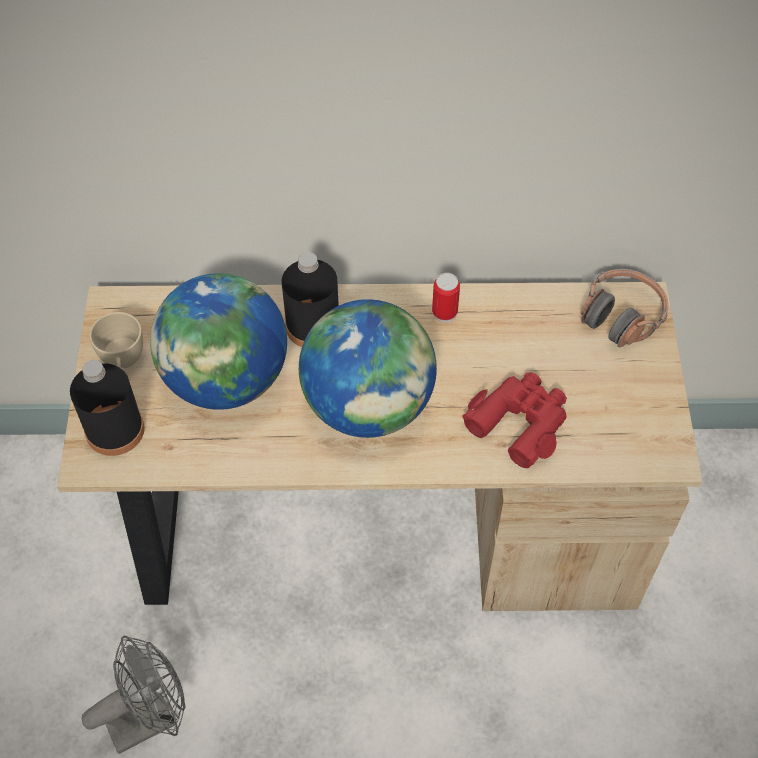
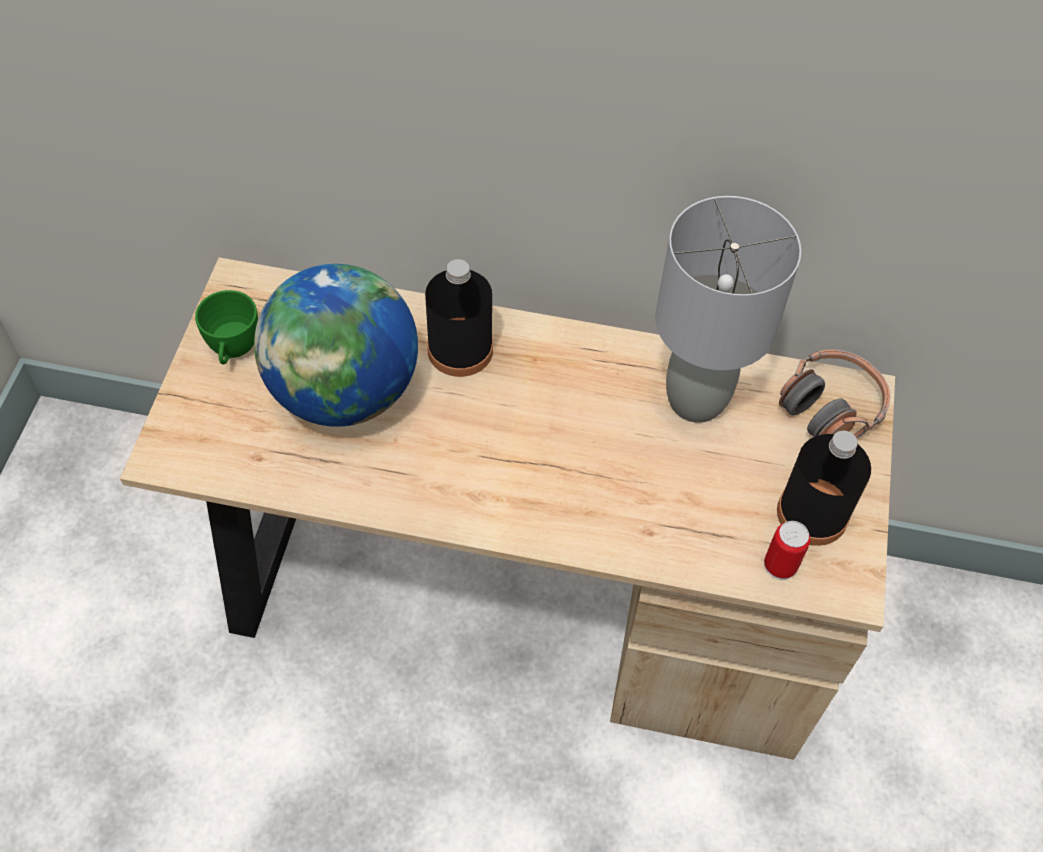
camera: 10 degrees right, 0 degrees up
black bottle [70,360,145,456] -> black bottle moved to [777,431,871,546]
grey fan [82,636,185,754] -> none
beige cup [89,312,143,371] -> green cup [195,290,258,365]
globe [299,299,437,438] -> none
can [432,273,460,322] -> can moved to [764,521,810,580]
red binoculars [462,372,567,468] -> none
none -> grey table lamp [655,196,801,423]

